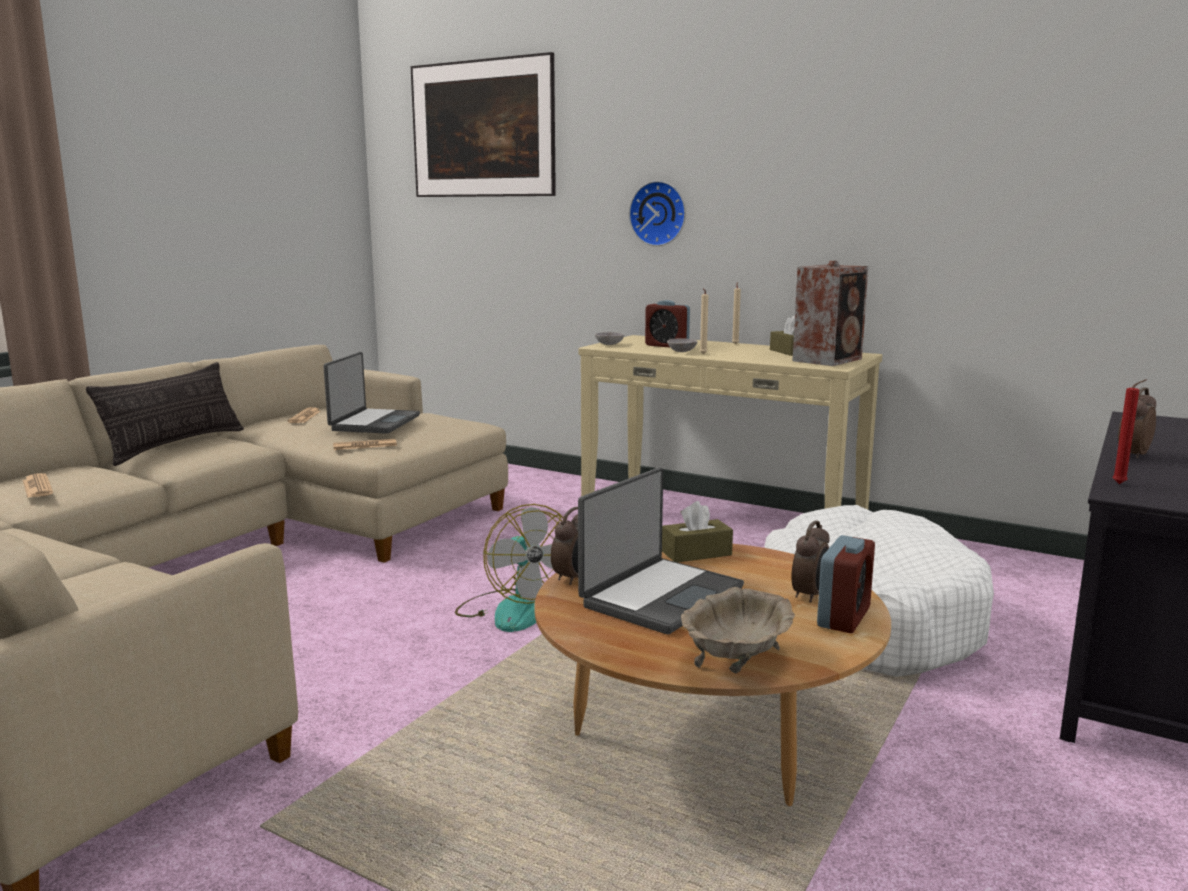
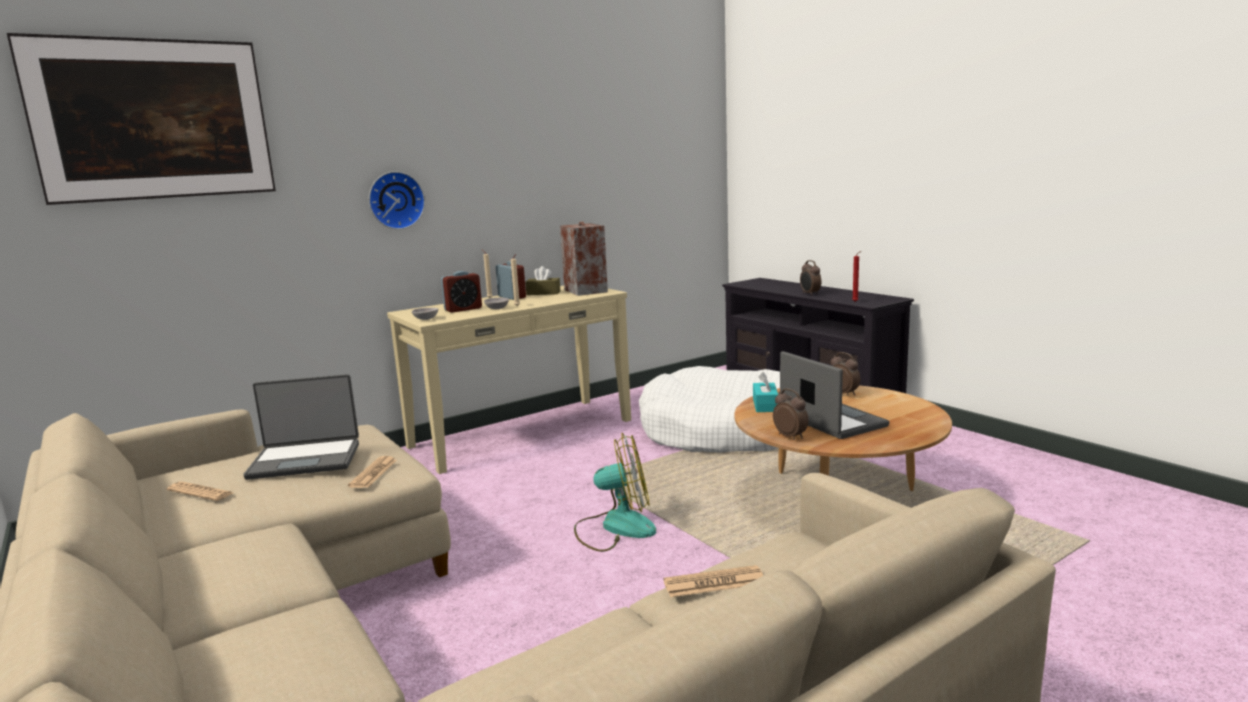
camera: 65 degrees left, 0 degrees up
newspaper [23,473,53,498] -> newspaper moved to [663,565,763,597]
pillow [86,362,244,466] -> none
laptop [323,352,420,434] -> laptop turned 135 degrees clockwise [243,374,359,480]
brown tissue box [662,501,733,562] -> turquoise tissue box [753,372,778,412]
beige bowl [681,587,795,674] -> none
alarm clock [817,535,875,633] -> alarm clock moved to [496,261,526,300]

